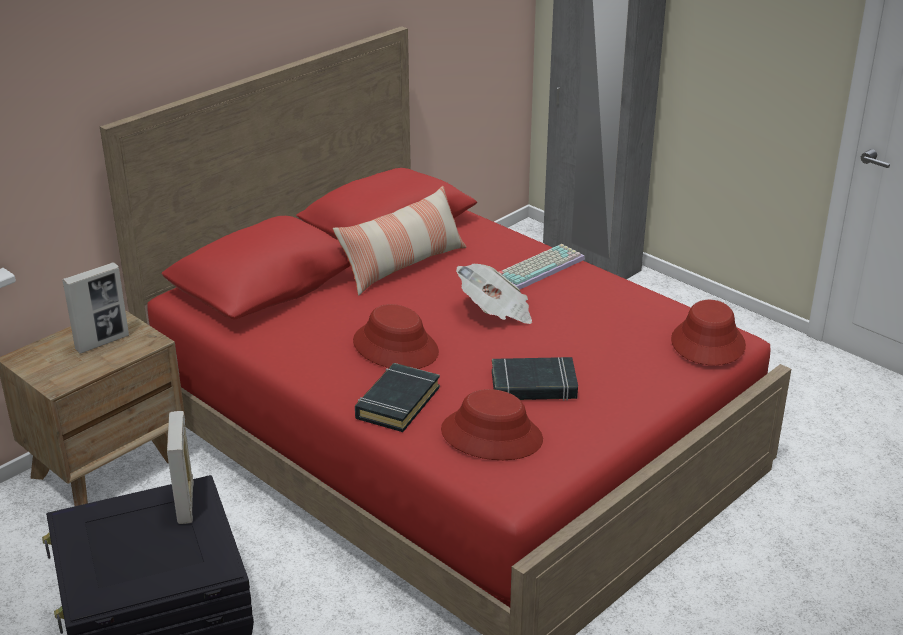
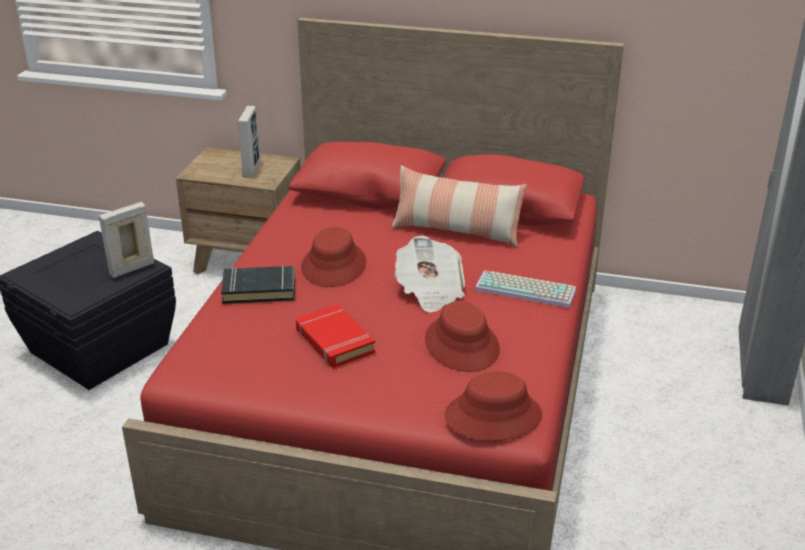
camera: 60 degrees right, 0 degrees up
picture frame [62,262,129,354] -> picture frame turned 105 degrees counterclockwise [237,106,260,178]
red hat [441,389,543,460] -> red hat moved to [425,301,500,372]
black book [492,357,578,401] -> red book [296,304,375,368]

